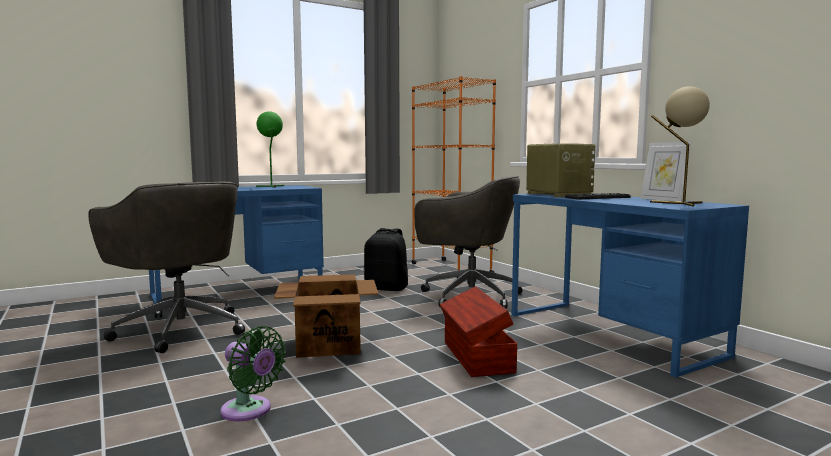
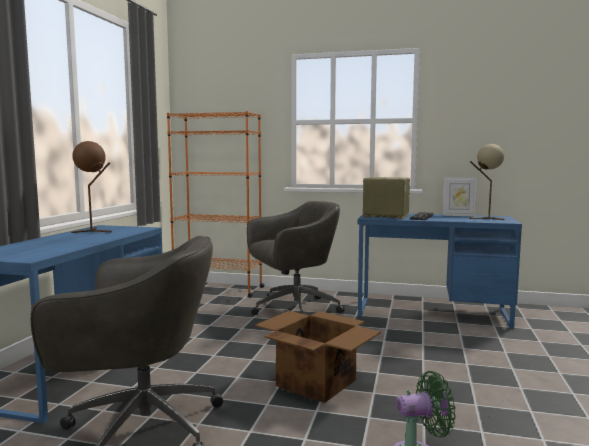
camera: 45 degrees left, 0 degrees up
green table lamp [256,111,284,188] -> brown table lamp [71,141,112,233]
black backpack [364,228,408,291] -> none
brown storage box [440,286,517,377] -> none

